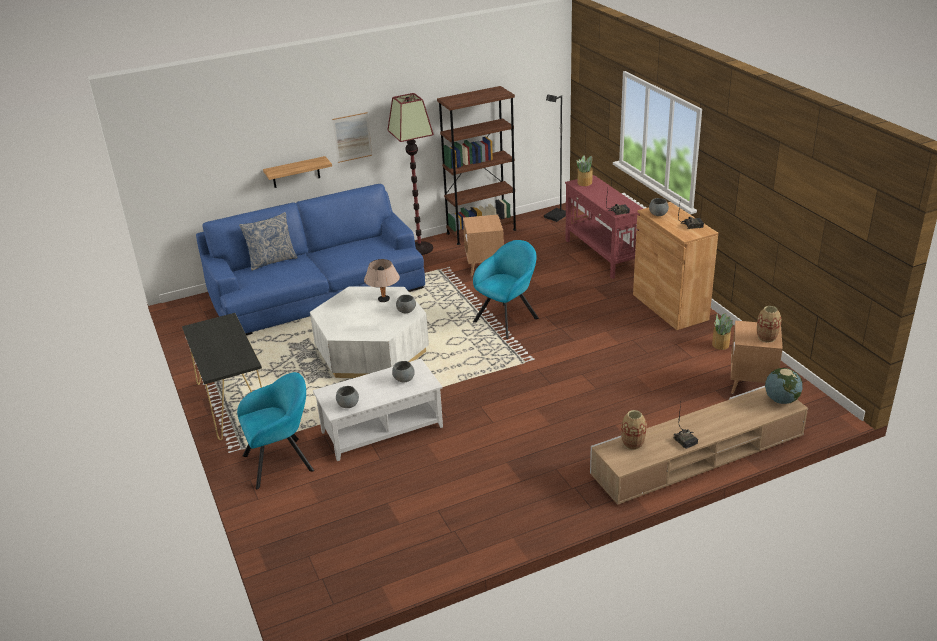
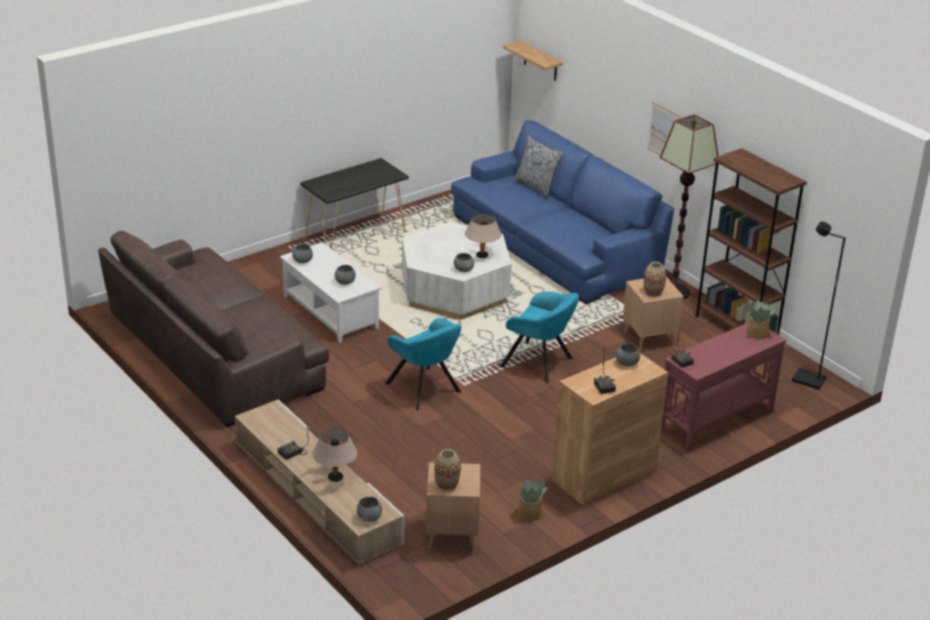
camera: 75 degrees right, 0 degrees up
turquoise armchair [237,372,314,489] -> turquoise armchair moved to [385,318,461,410]
shelf [263,156,332,188] -> shelf moved to [503,40,563,81]
vase [621,410,647,450] -> vase moved to [644,262,666,297]
globe [765,368,803,404] -> grey bowl [357,497,382,522]
none -> brown sofa [98,231,329,427]
none -> beige table lamp [312,428,357,482]

